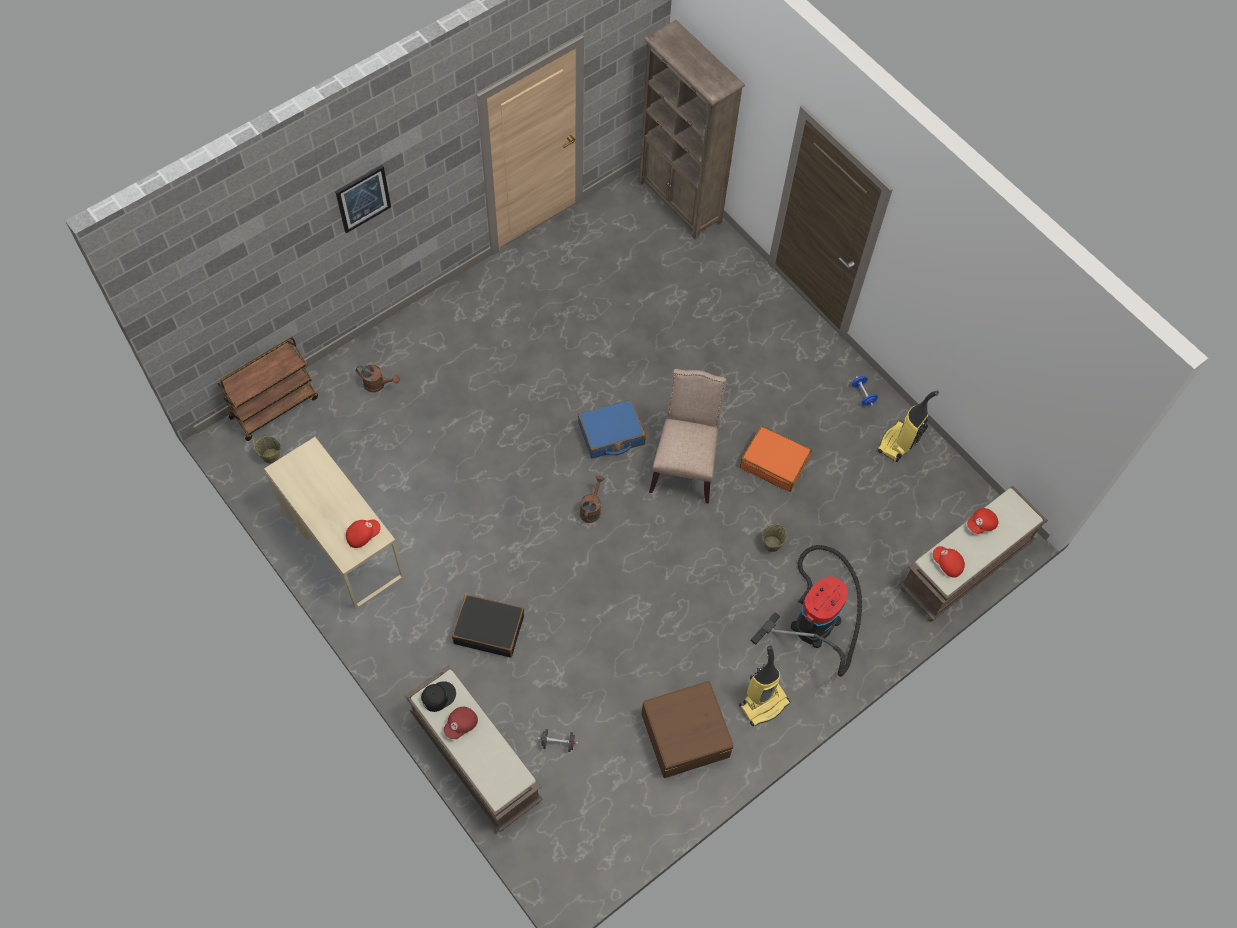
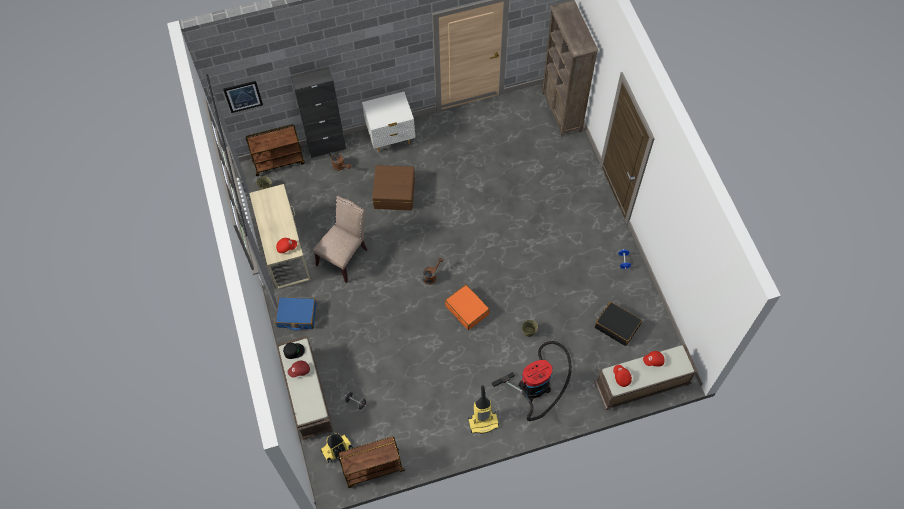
camera: 25 degrees right, 0 degrees up
picture [335,165,391,233] -> picture moved to [223,81,263,113]
black suitcase [452,595,524,657] -> black suitcase moved to [595,302,642,346]
blue suitcase [578,399,646,459] -> blue suitcase moved to [275,297,317,331]
brown storage box [641,681,734,778] -> brown storage box moved to [372,165,415,210]
beige chair [649,369,726,504] -> beige chair moved to [313,196,368,283]
orange suitcase [740,426,812,492] -> orange suitcase moved to [445,284,490,330]
vacuum cleaner [877,391,939,462] -> vacuum cleaner moved to [320,432,353,463]
none -> black cabinet [291,67,346,158]
none -> brown cart [338,436,405,488]
none -> white nightstand [362,92,415,152]

